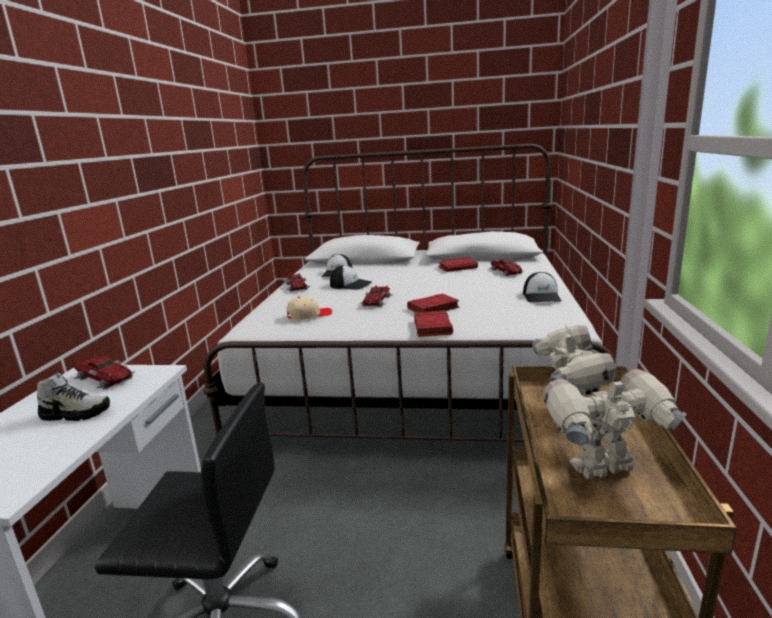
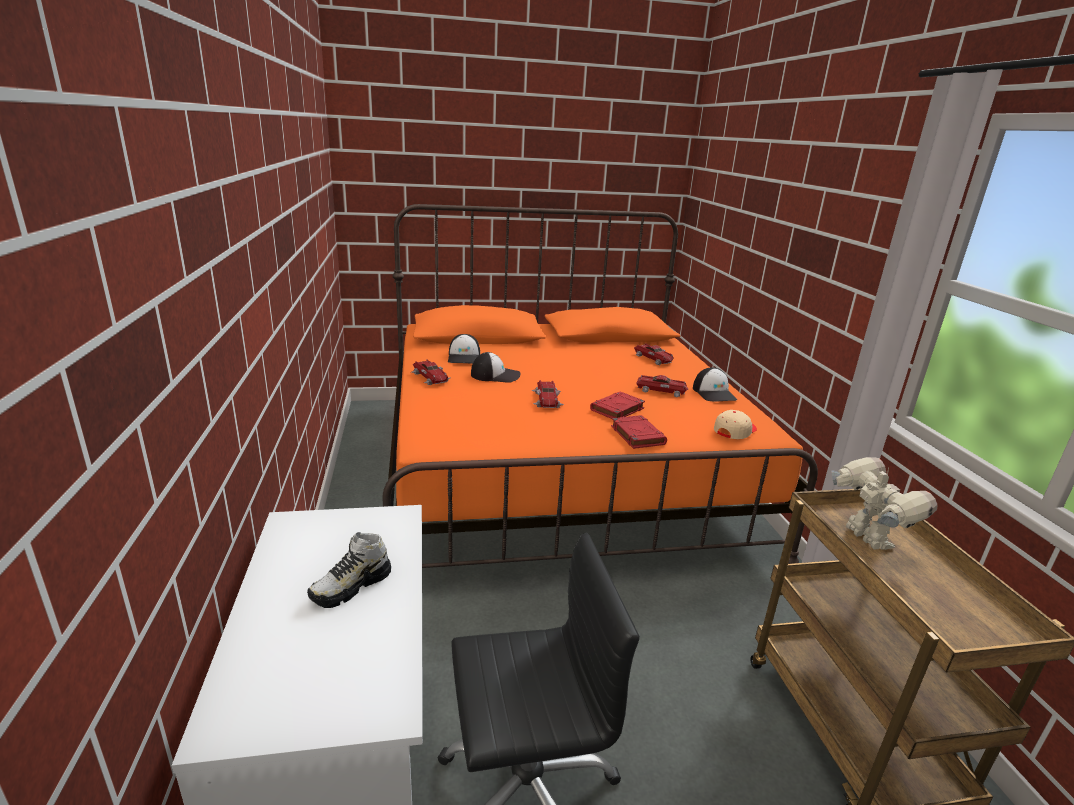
camera: 20 degrees left, 5 degrees up
shoe [37,372,110,421] -> shoe turned 150 degrees clockwise [307,532,391,608]
toy car [74,356,136,389] -> toy car moved to [636,375,688,397]
white bed [204,144,616,442] -> orange bed [382,204,818,568]
beige cap [287,297,332,320] -> beige cap moved to [714,410,757,439]
red book [438,257,478,272] -> none
toy robot [543,369,687,479] -> none

